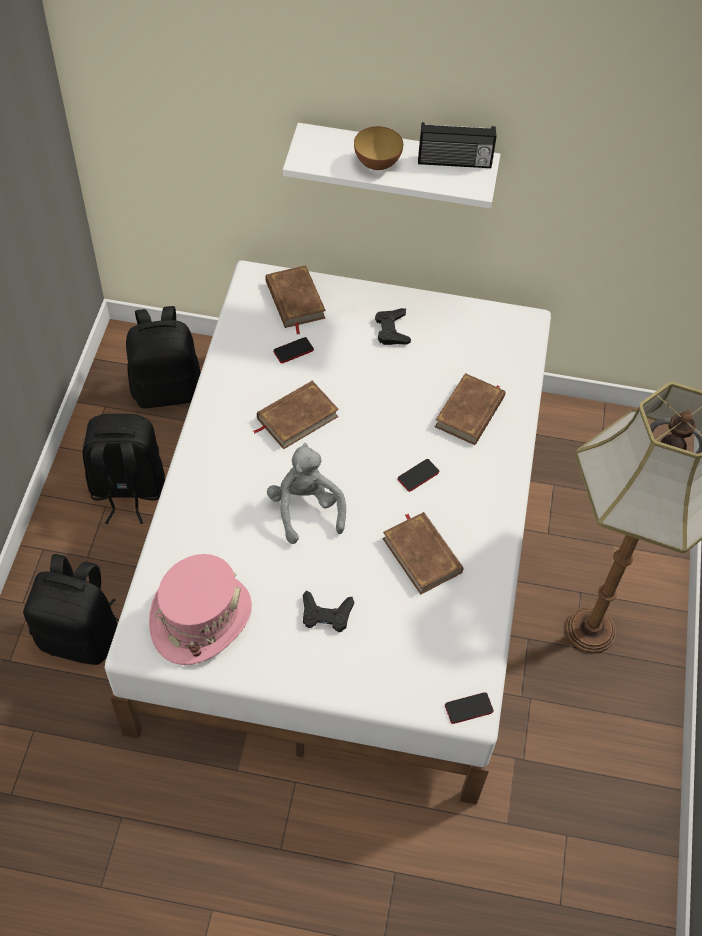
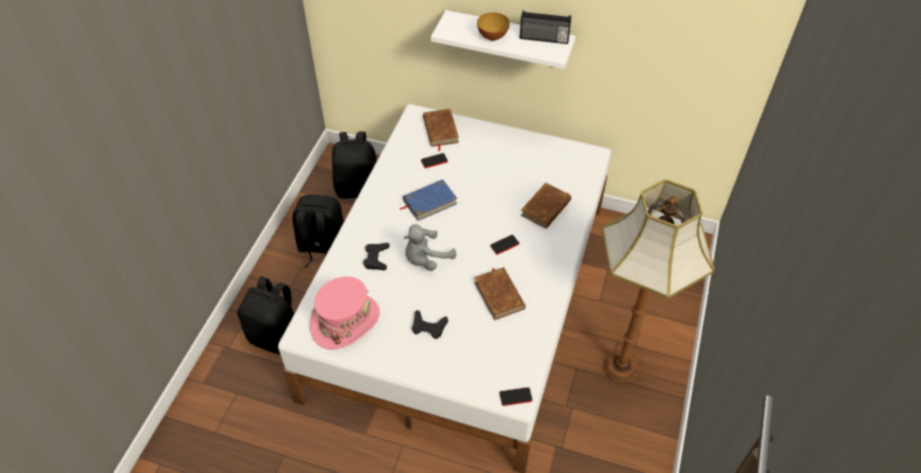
camera: 10 degrees right, 5 degrees down
brown book [253,381,339,449] -> blue book [400,179,457,221]
grey plush toy [267,443,346,544] -> grey plush toy turned 120 degrees counterclockwise [404,224,456,271]
black game controller [375,308,411,345] -> black game controller moved to [363,243,390,270]

